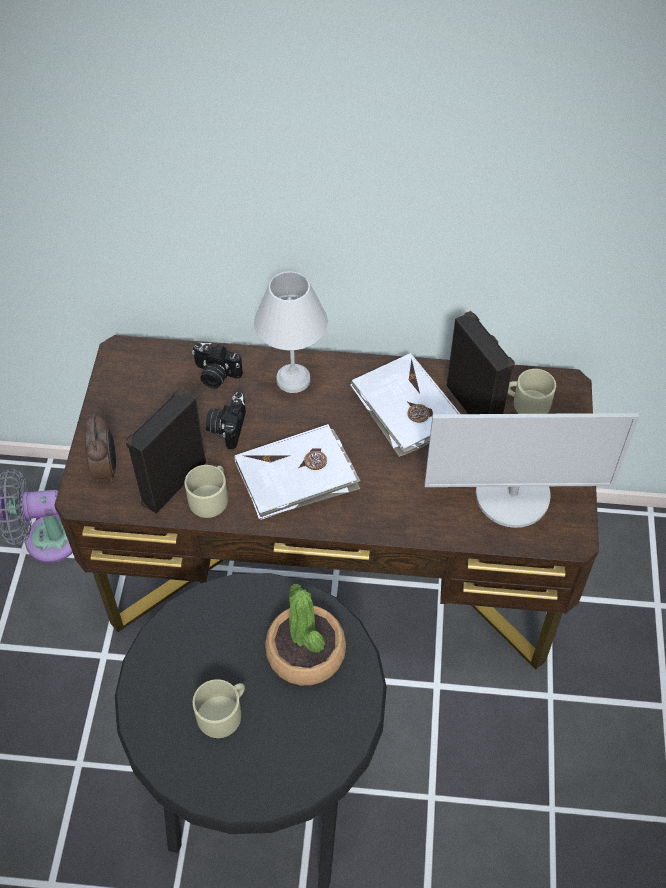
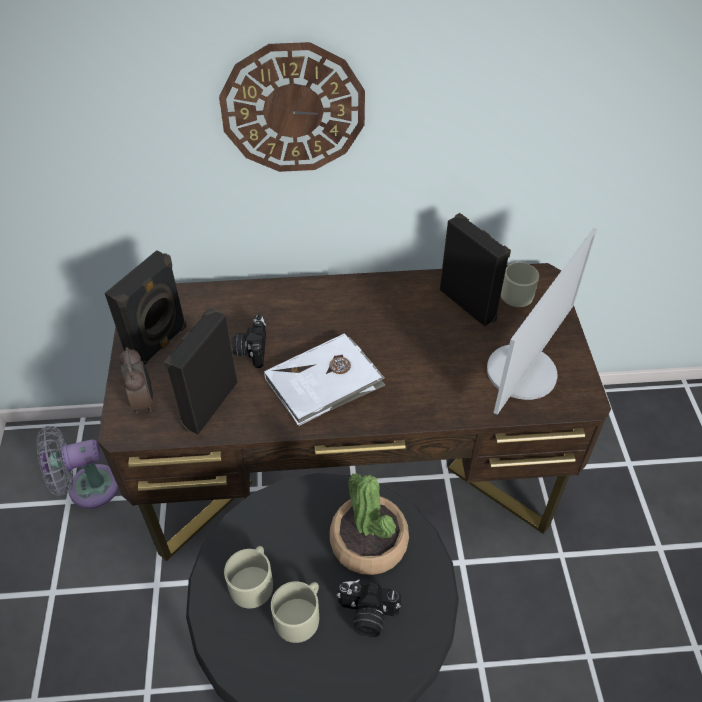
camera: 10 degrees left, 5 degrees down
beige mug [185,465,228,518] -> beige mug moved to [224,546,273,608]
camera [192,343,243,389] -> camera moved to [336,580,401,637]
white table lamp [254,271,328,393] -> none
white book [350,353,460,457] -> none
monitor [424,413,639,528] -> monitor turned 45 degrees counterclockwise [487,228,597,415]
none -> black speaker [105,250,187,365]
none -> wall clock [219,42,365,172]

